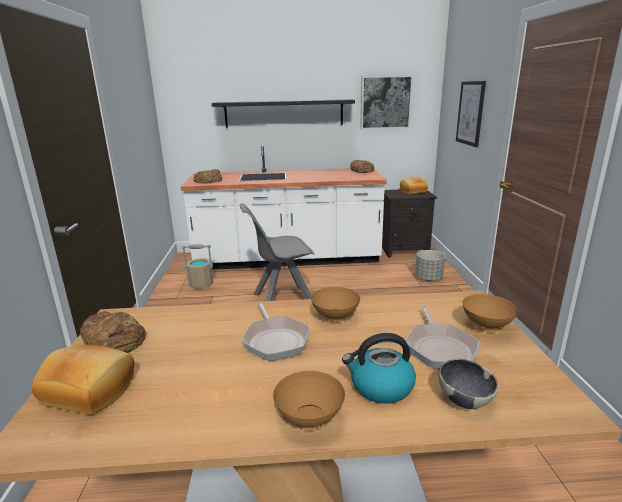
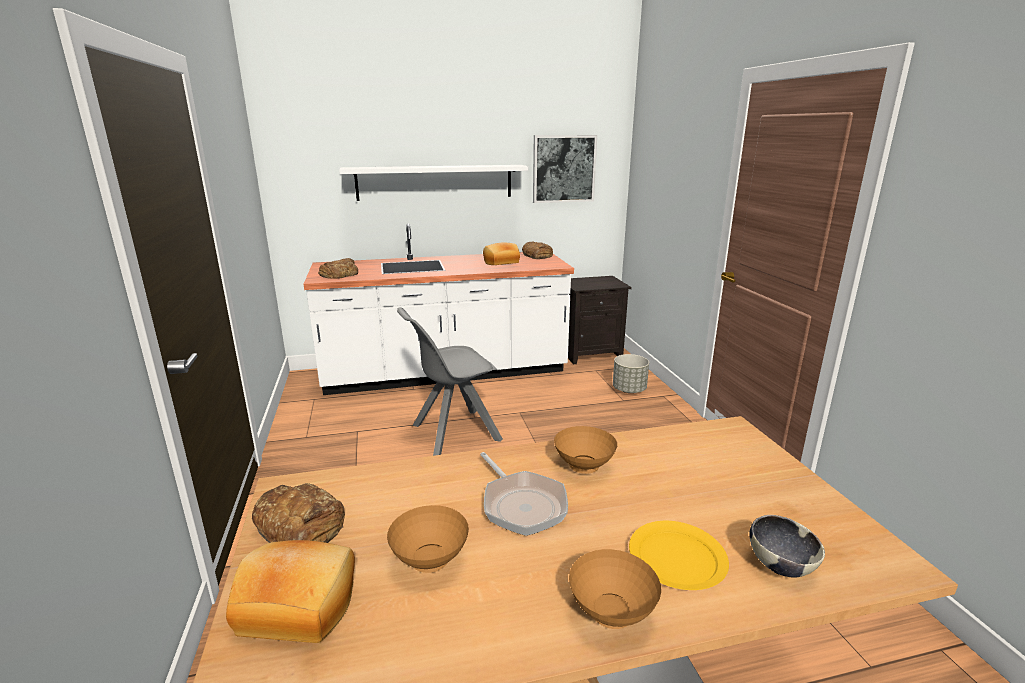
camera: 10 degrees left, 0 degrees up
beige bucket [182,244,214,289] -> none
black shelf [212,99,355,128] -> white shelf [339,165,528,201]
kettle [342,333,416,403] -> yellow plate [629,521,729,590]
bread [400,177,428,194] -> bread moved to [483,242,520,265]
frying pan [406,305,480,369] -> none
picture [456,81,486,147] -> none
brown bowl [462,294,518,332] -> brown bowl moved to [387,505,469,573]

